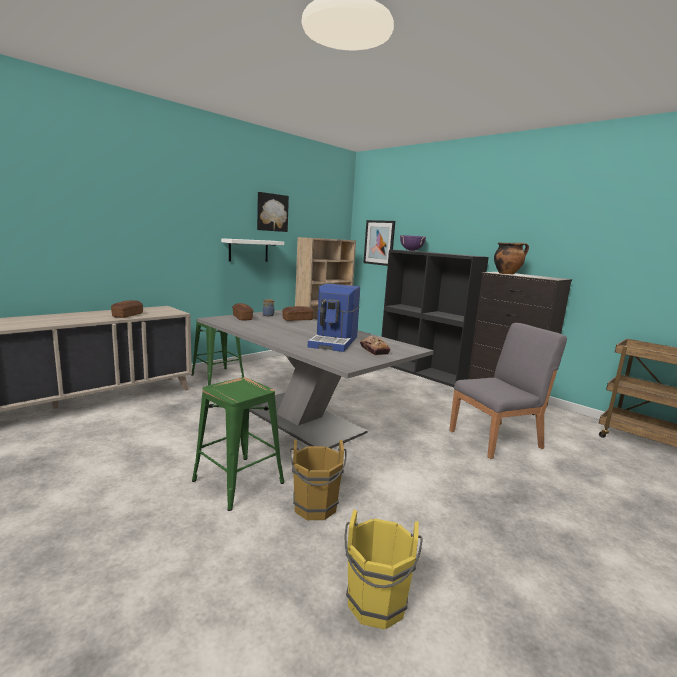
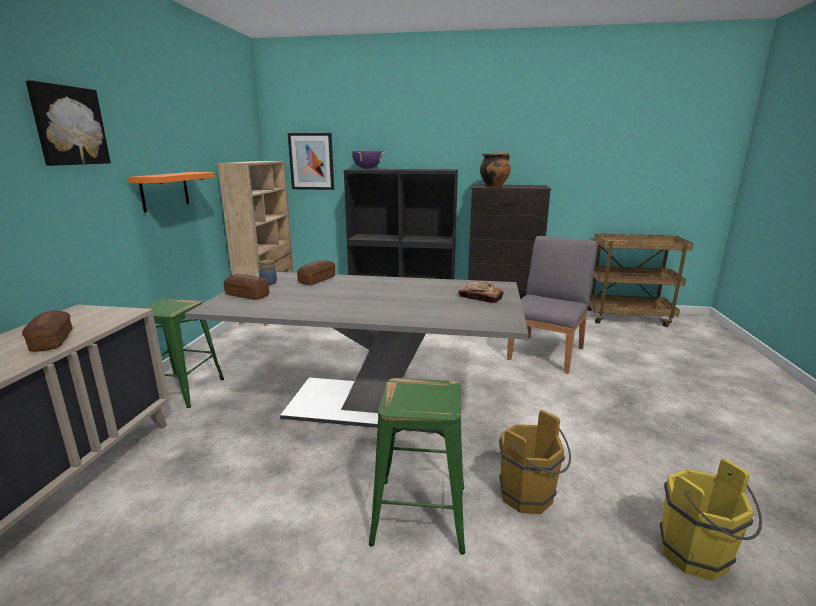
camera: 35 degrees left, 5 degrees up
white shelf [221,238,284,262] -> orange shelf [128,172,215,213]
picture [257,192,289,232] -> picture moved to [26,80,111,166]
coffee machine [308,283,360,352] -> none

